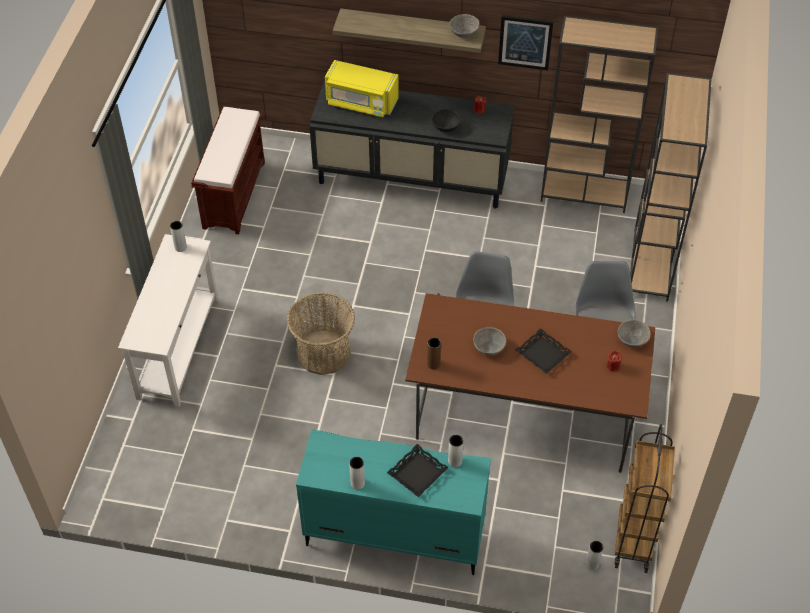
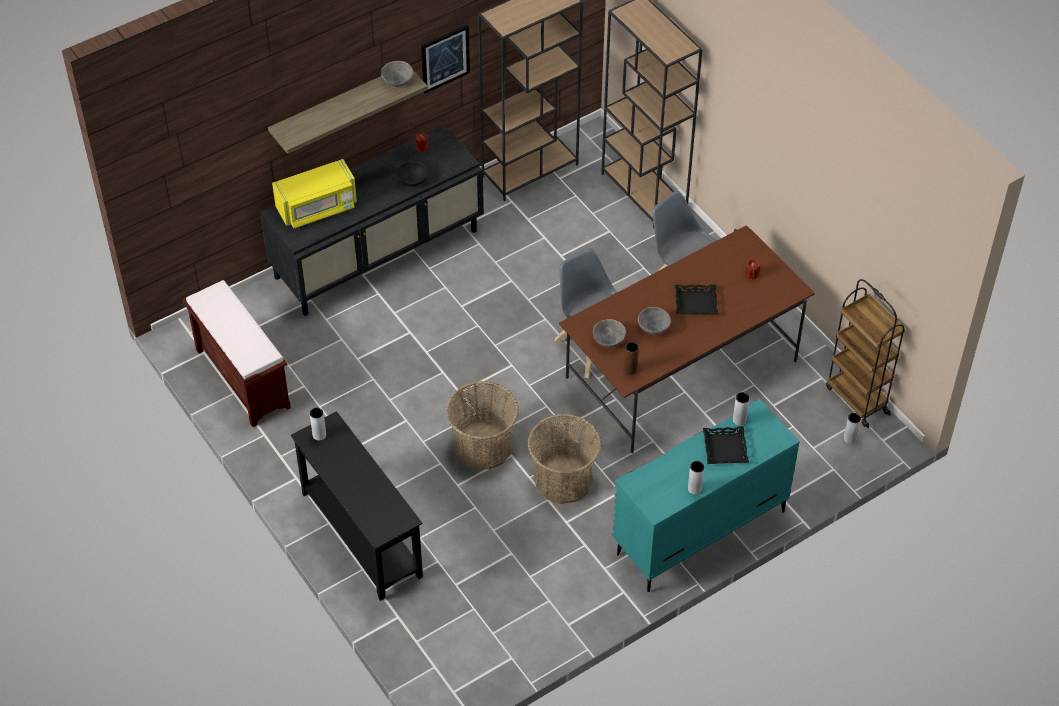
camera: 45 degrees left, 0 degrees up
white console table [118,234,219,407] -> black console table [291,411,423,601]
grey bowl [617,319,651,348] -> grey bowl moved to [593,319,626,348]
none -> basket [528,414,601,504]

